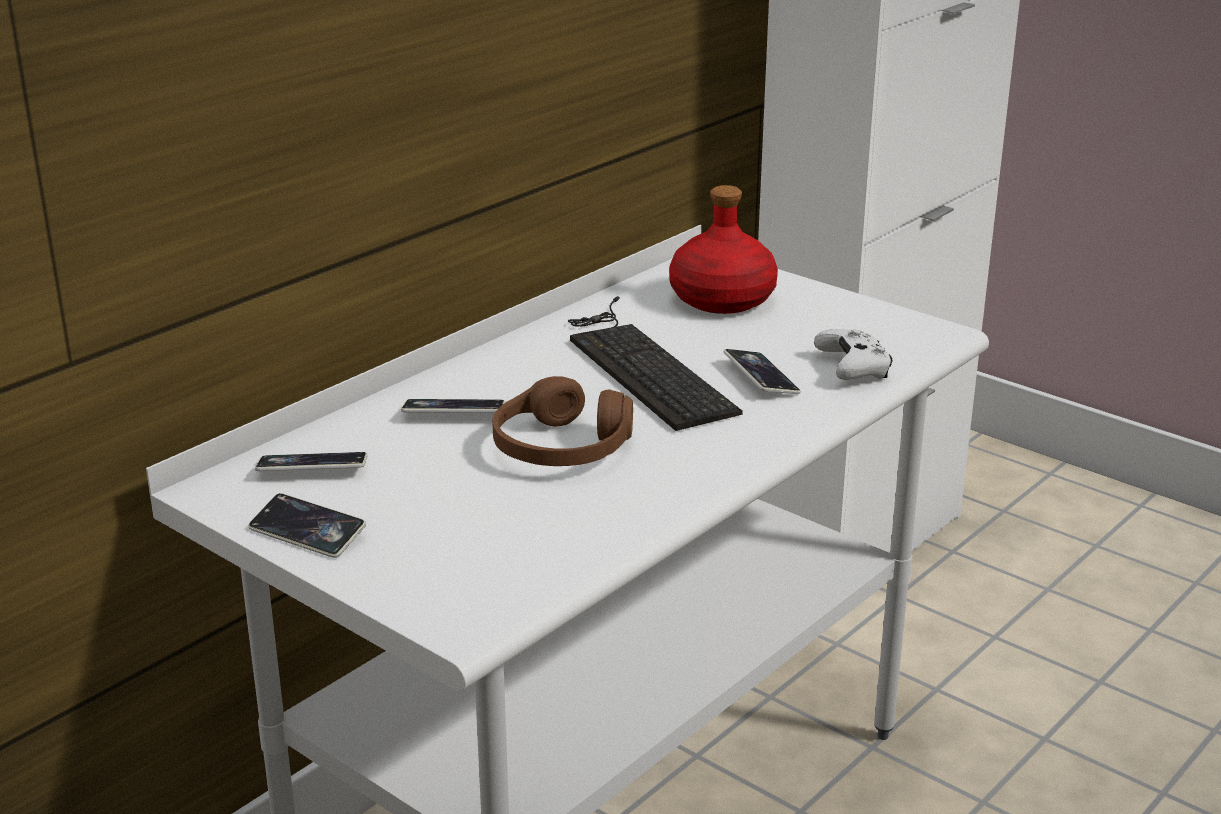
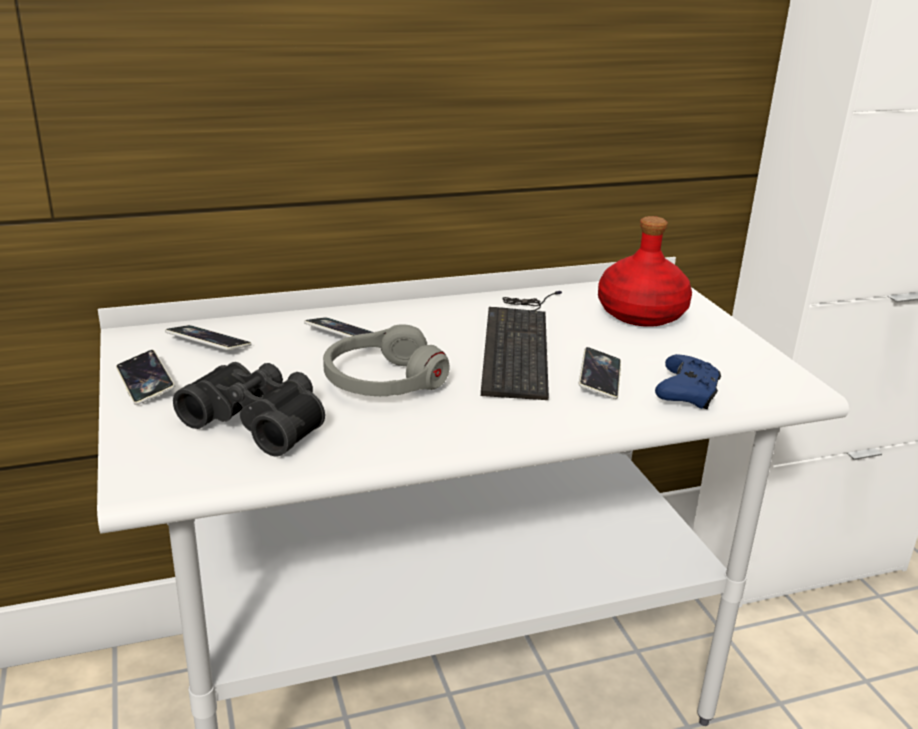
camera: 30 degrees right, 0 degrees up
brown headphones [492,376,633,466] -> grey headphones [323,324,450,396]
white game controller [814,329,893,380] -> blue game controller [655,354,721,409]
none -> black binoculars [173,362,325,456]

